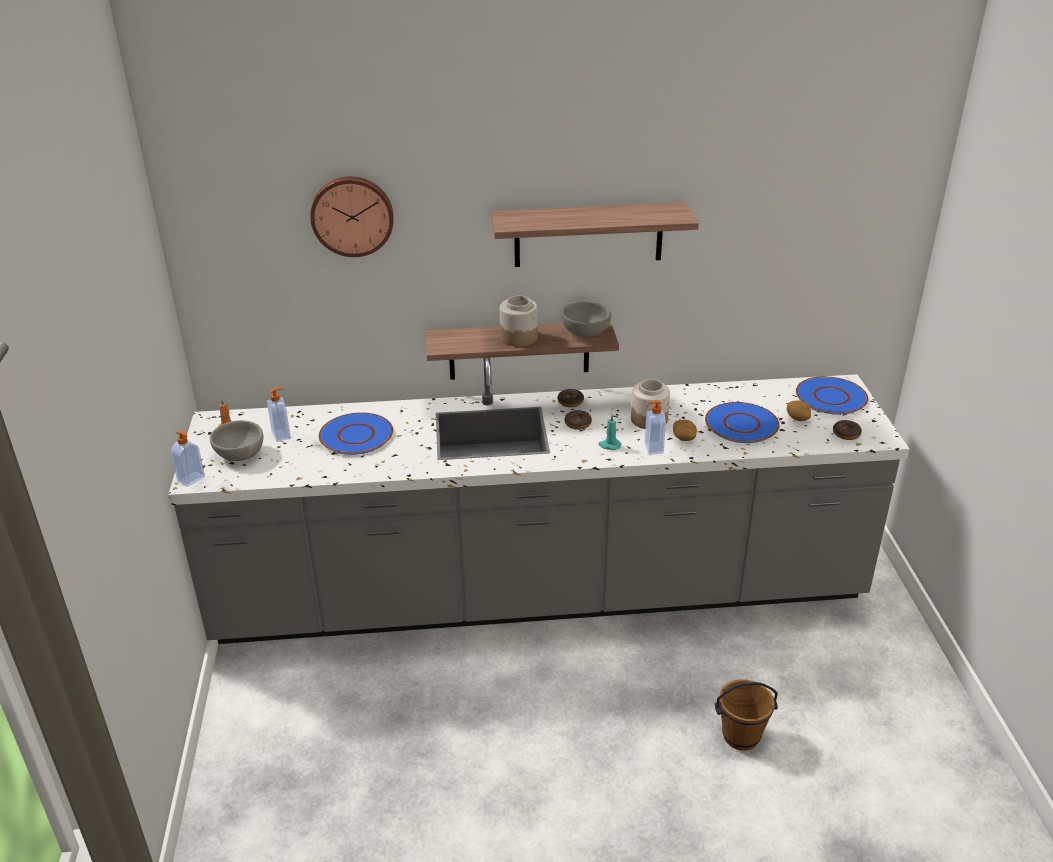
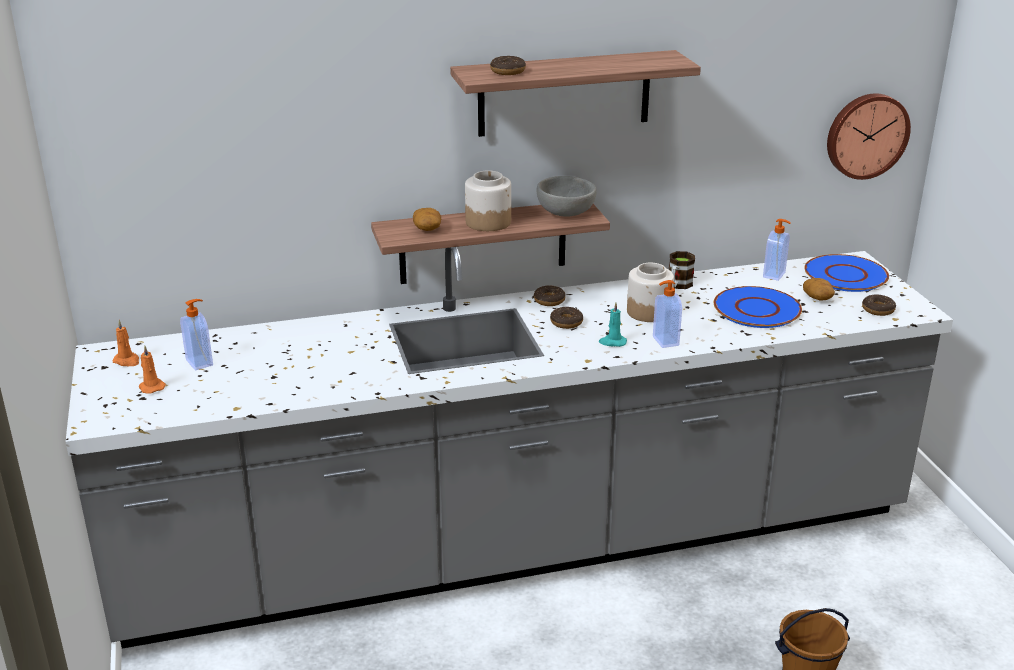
camera: 10 degrees left, 5 degrees down
soap dispenser [171,430,205,487] -> soap dispenser moved to [763,219,791,281]
grey bowl [210,420,264,461] -> orange candle [139,346,166,394]
wall clock [310,176,394,257] -> wall clock moved to [827,93,911,180]
blue plate [319,412,393,455] -> none
potato [673,420,697,441] -> potato moved to [413,208,442,231]
none -> donut [490,56,526,75]
none -> mug [669,251,695,289]

